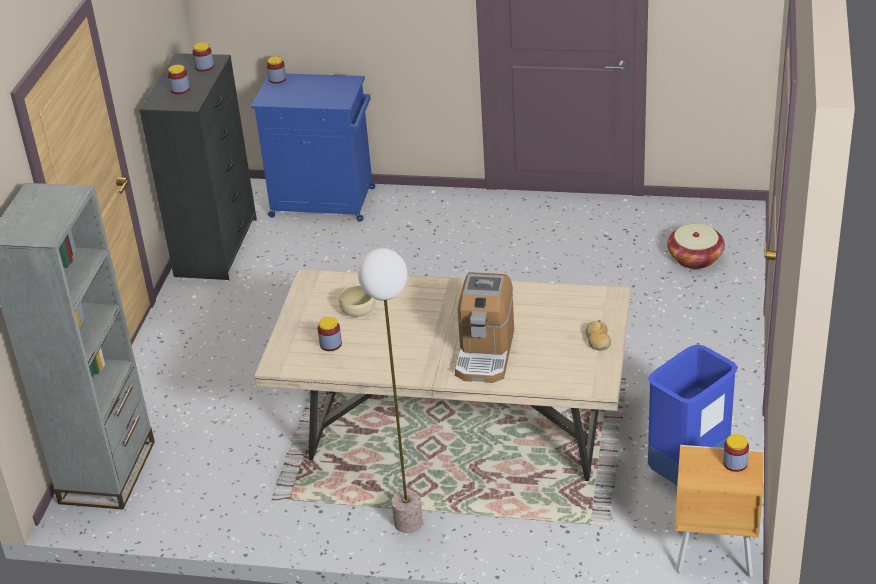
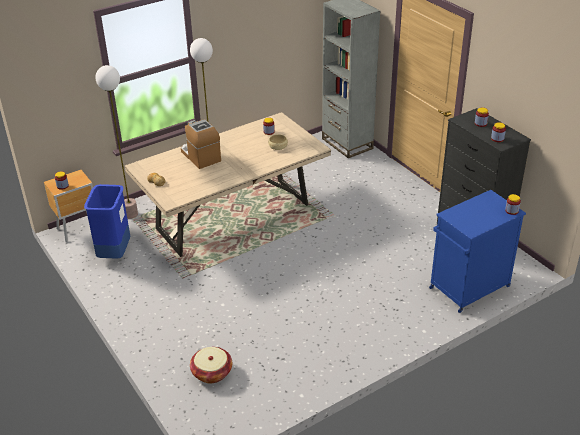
camera: 135 degrees right, 0 degrees up
none -> floor lamp [96,65,138,219]

